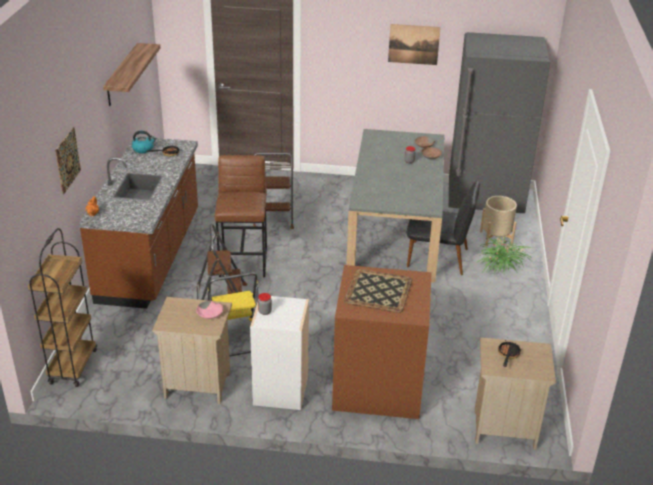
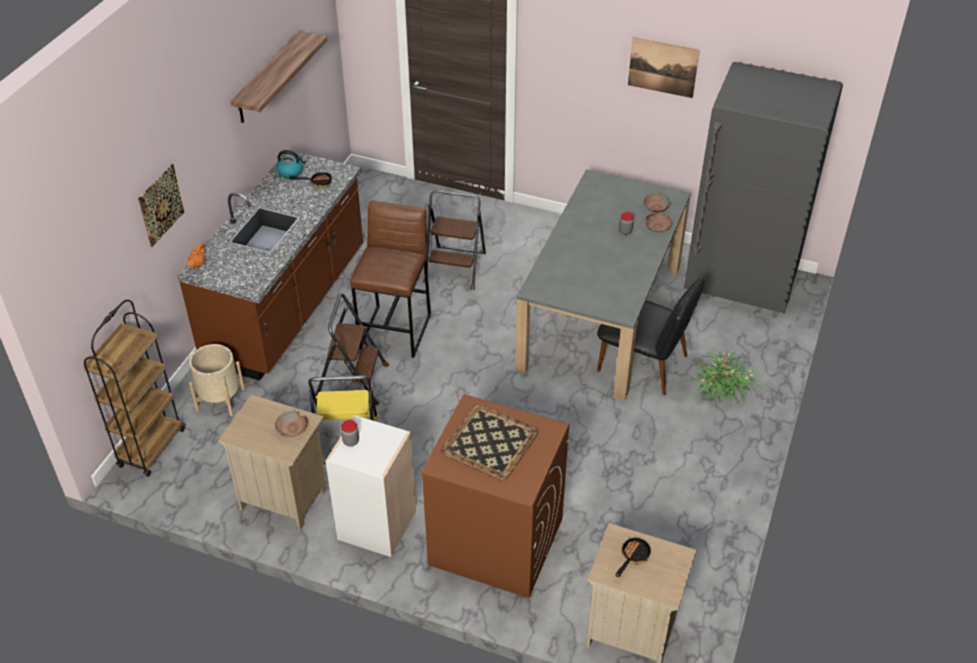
camera: 15 degrees right, 10 degrees up
pink bowl [196,301,223,319] -> brown bowl [275,411,308,437]
beige planter [480,196,517,246] -> beige planter moved to [189,344,245,416]

